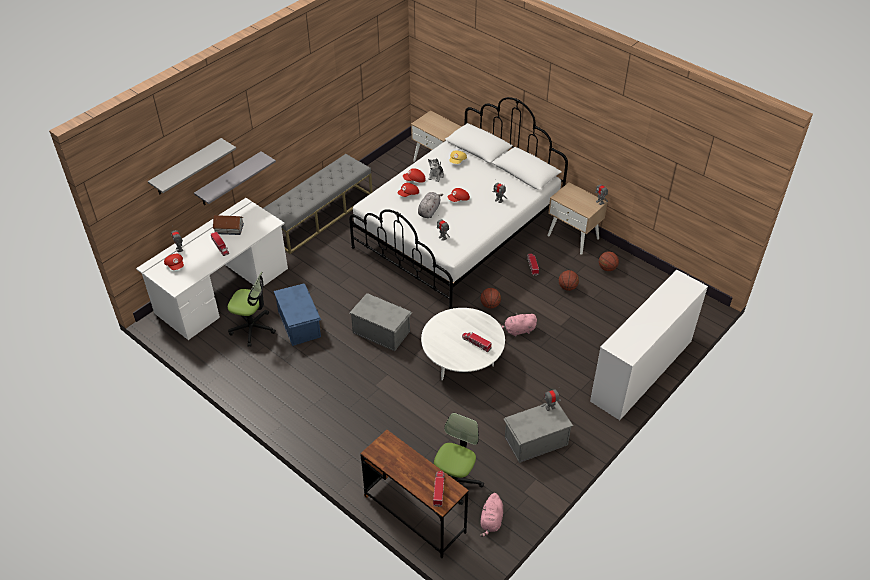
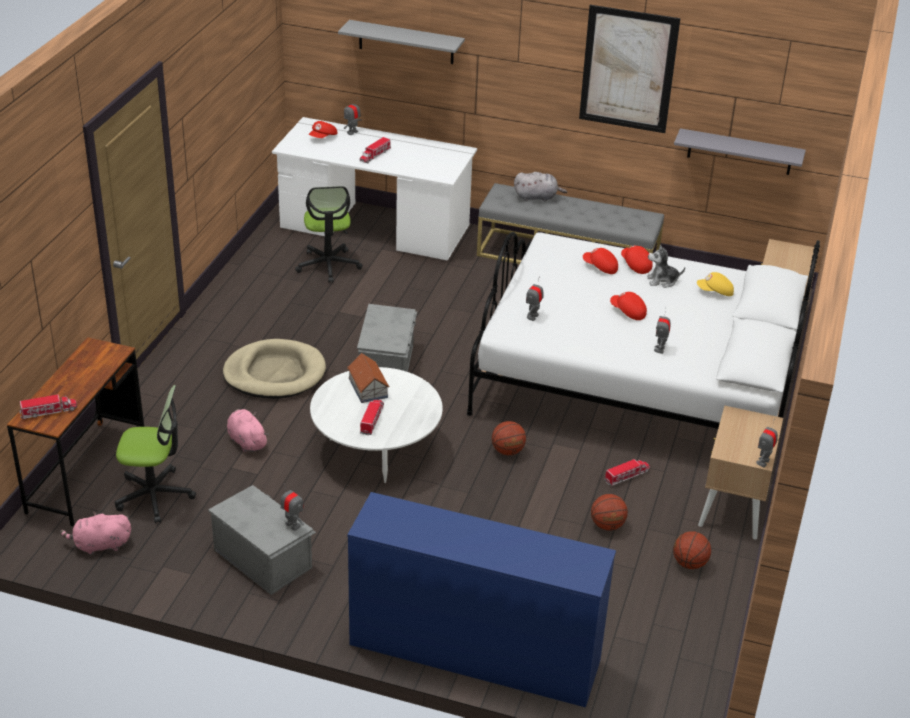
camera: 65 degrees right, 10 degrees down
grey shelf [194,152,276,205] -> grey shelf moved to [674,128,806,175]
toy house [213,215,244,235] -> toy house moved to [347,353,390,403]
blue storage box [274,284,321,346] -> none
grey plush toy [418,192,443,218] -> grey plush toy moved to [514,172,567,202]
pink plush toy [500,313,537,337] -> pink plush toy moved to [227,409,269,452]
white dresser [590,270,708,420] -> blue dresser [347,492,616,707]
none -> beige dog bed [223,339,326,399]
none -> picture [579,5,680,133]

